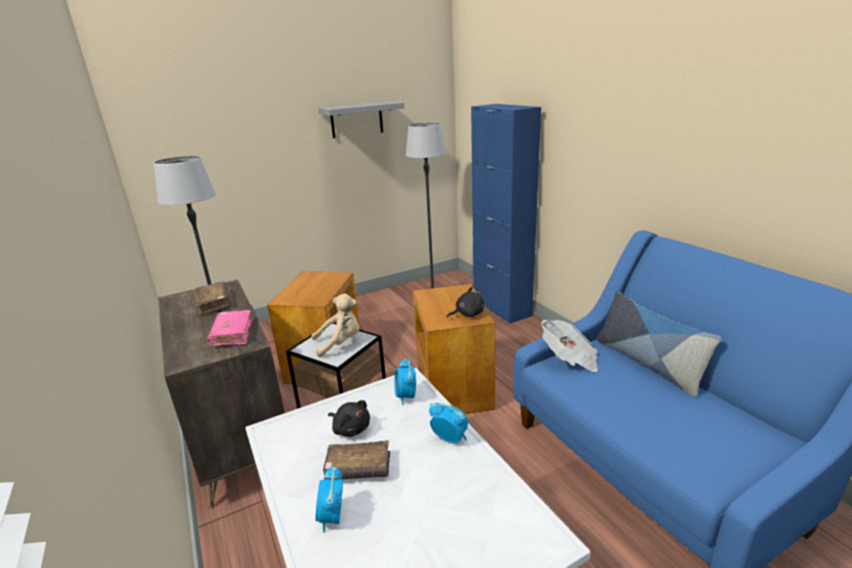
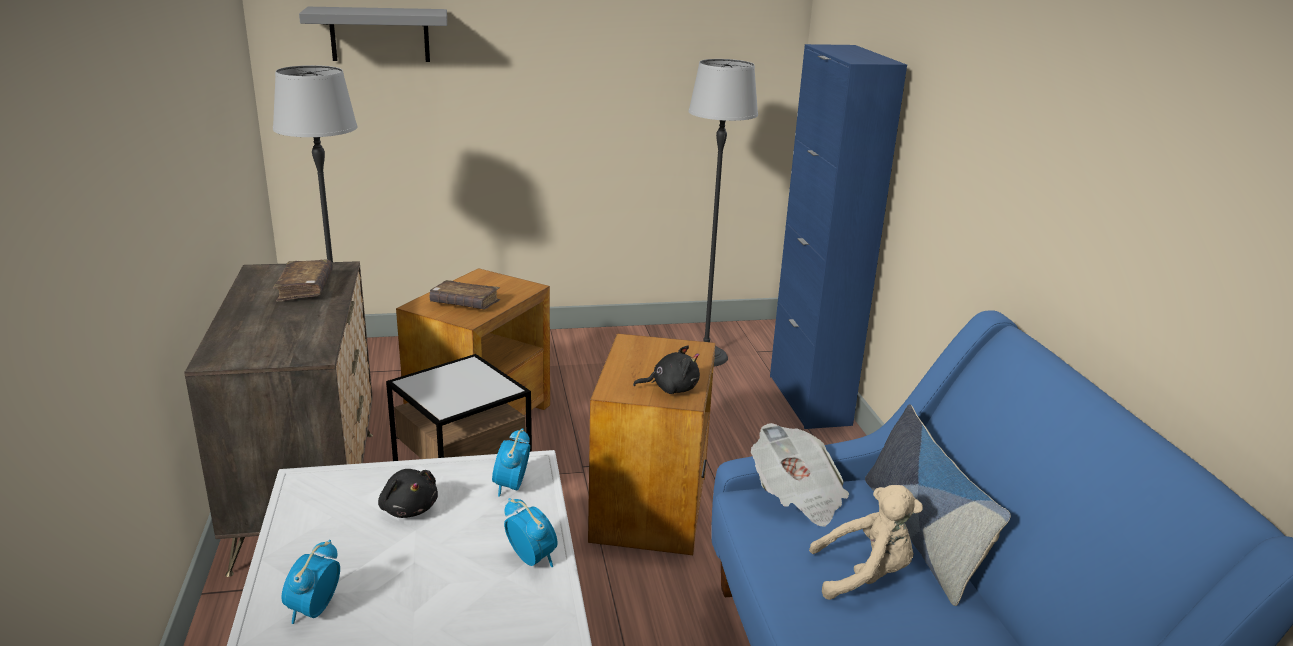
camera: 15 degrees right, 0 degrees up
pink book [207,310,252,346] -> none
beige plush toy [312,294,360,357] -> beige plush toy moved to [809,485,923,600]
grey shelf [318,101,404,138] -> grey shelf moved to [299,7,447,62]
brown book [323,440,390,480] -> brown book moved to [430,280,500,309]

